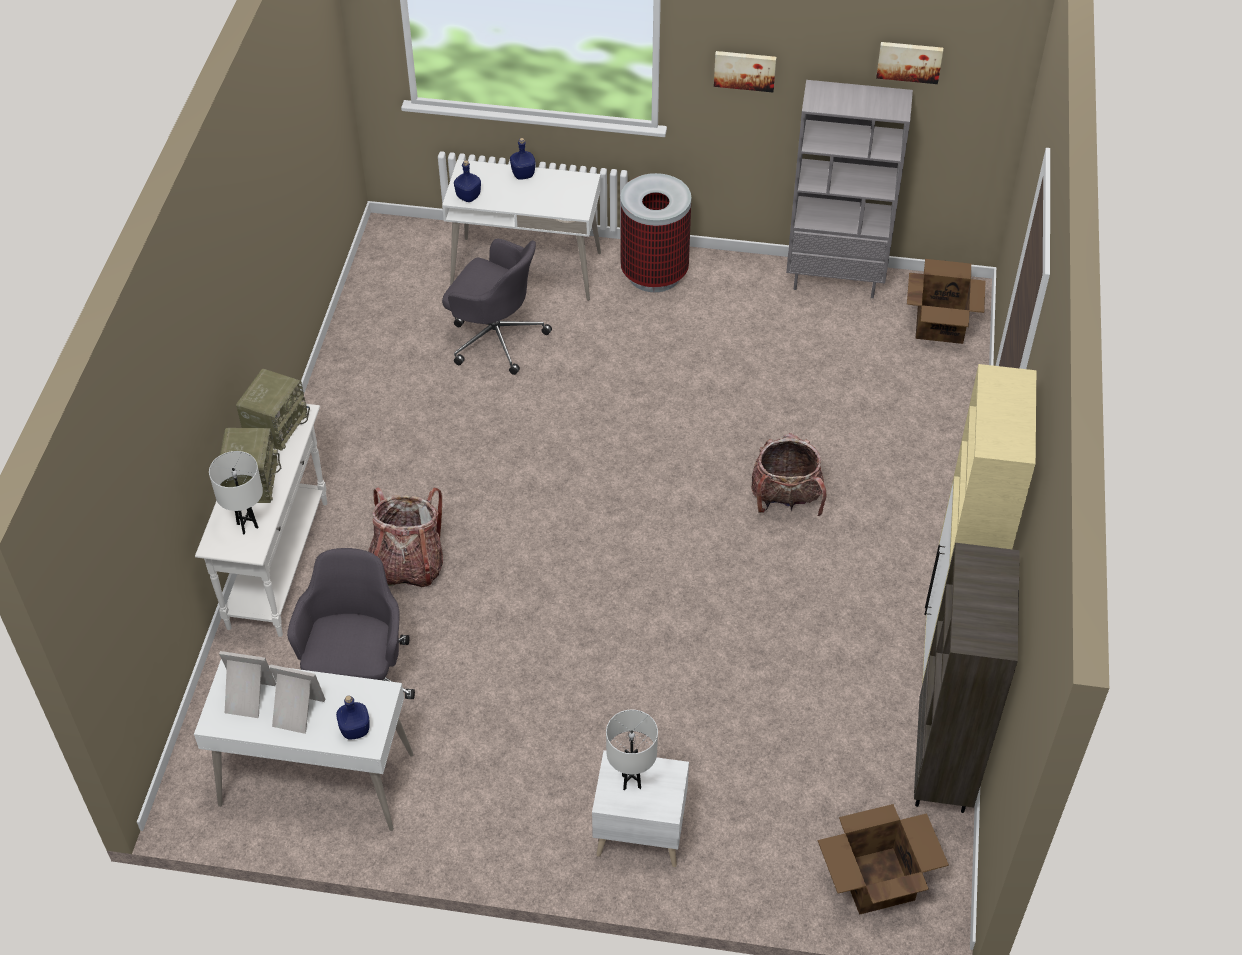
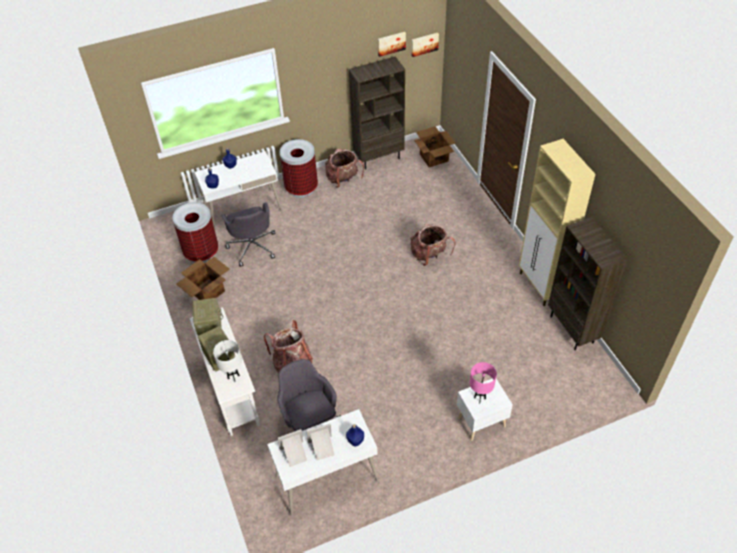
camera: 30 degrees left, 0 degrees up
grey office chair [442,239,552,375] -> grey office chair turned 75 degrees clockwise [221,202,276,267]
white table lamp [606,710,658,791] -> pink table lamp [470,362,497,403]
picture [714,51,776,92] -> picture moved to [411,33,439,57]
grey bookcase [786,80,913,298] -> brown bookcase [349,56,405,170]
cardboard box [818,804,949,915] -> cardboard box moved to [176,257,230,300]
none -> trash can [172,202,218,263]
none -> backpack [325,149,364,188]

